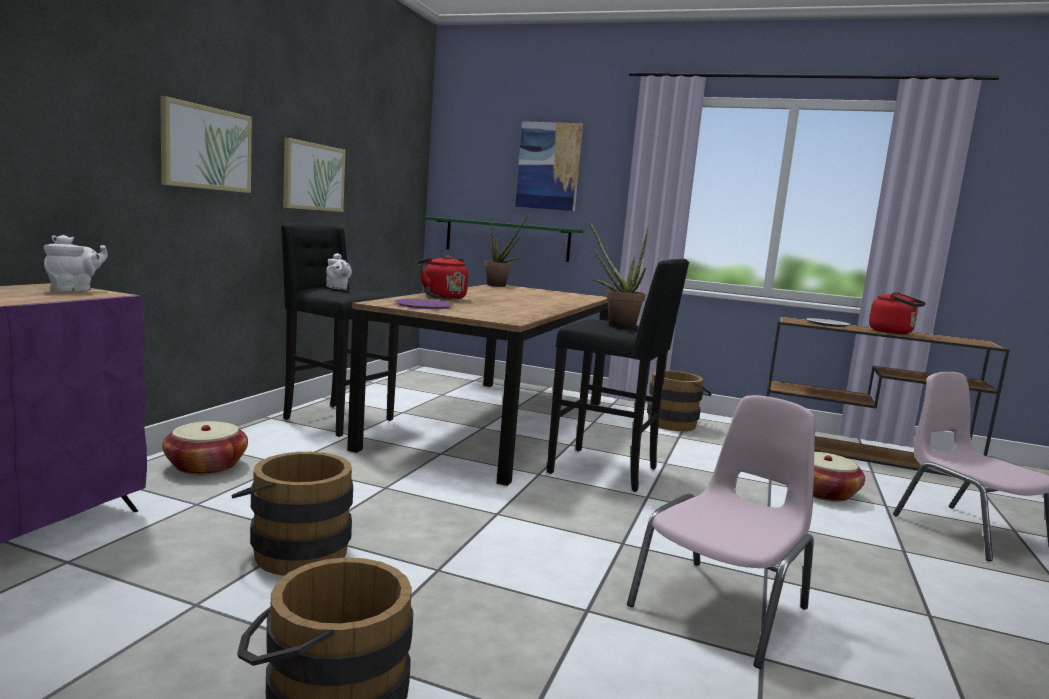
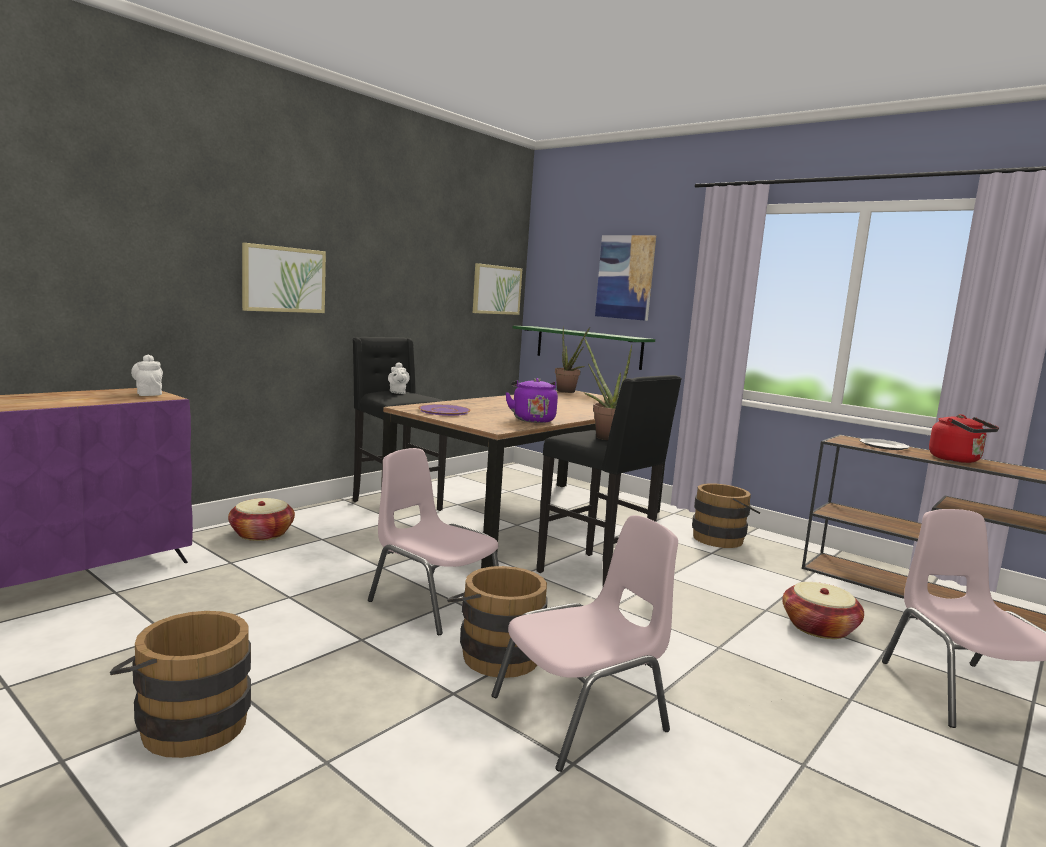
camera: 20 degrees right, 0 degrees up
white teapot [44,235,108,291] -> white teapot turned 90 degrees counterclockwise [131,354,163,396]
brown bucket [232,452,353,576] -> brown bucket moved to [447,566,548,678]
picture [283,138,346,212] -> picture moved to [473,263,522,315]
red kettle [418,255,468,300] -> none
none -> pink chair [368,448,499,635]
none -> purple kettle [505,378,558,423]

